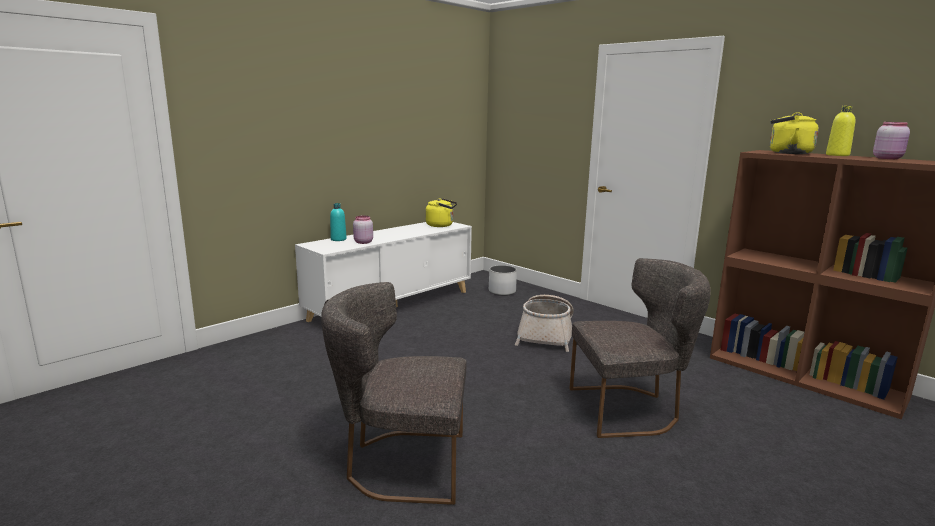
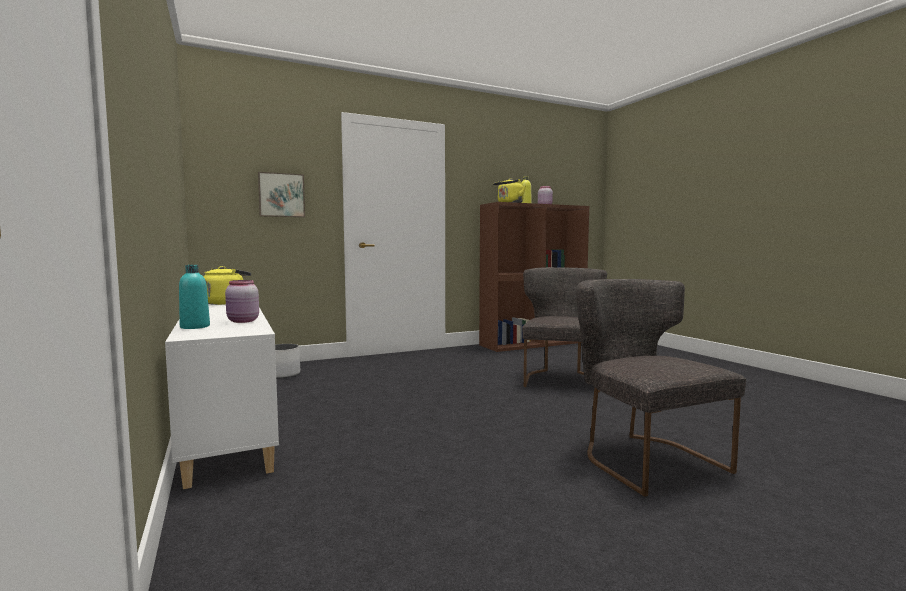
camera: 70 degrees left, 10 degrees down
grey chair [321,282,466,505] -> grey chair turned 135 degrees clockwise [576,279,746,497]
basket [515,295,574,352] -> none
none -> picture [258,172,305,217]

